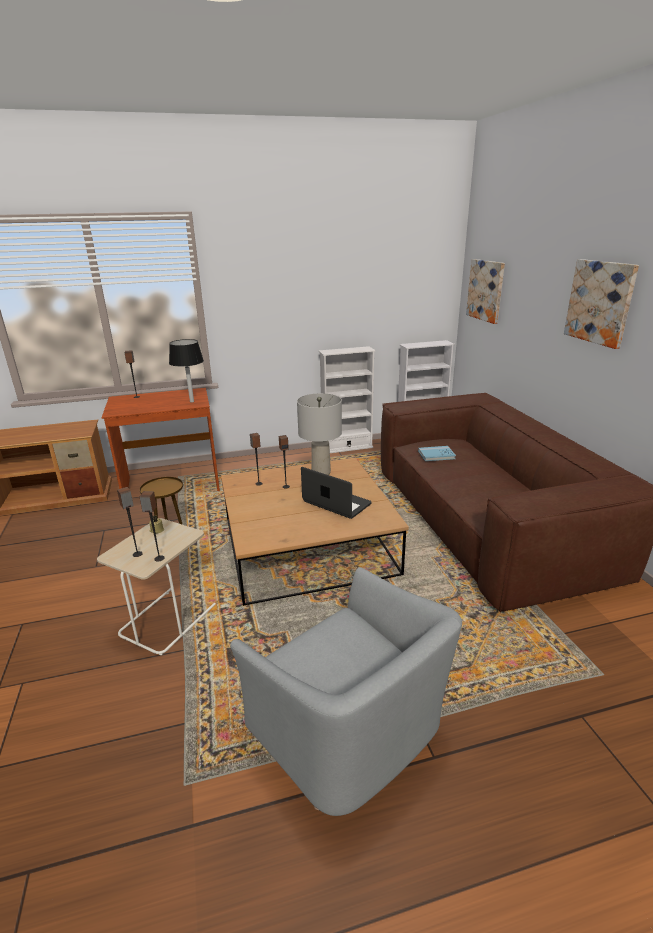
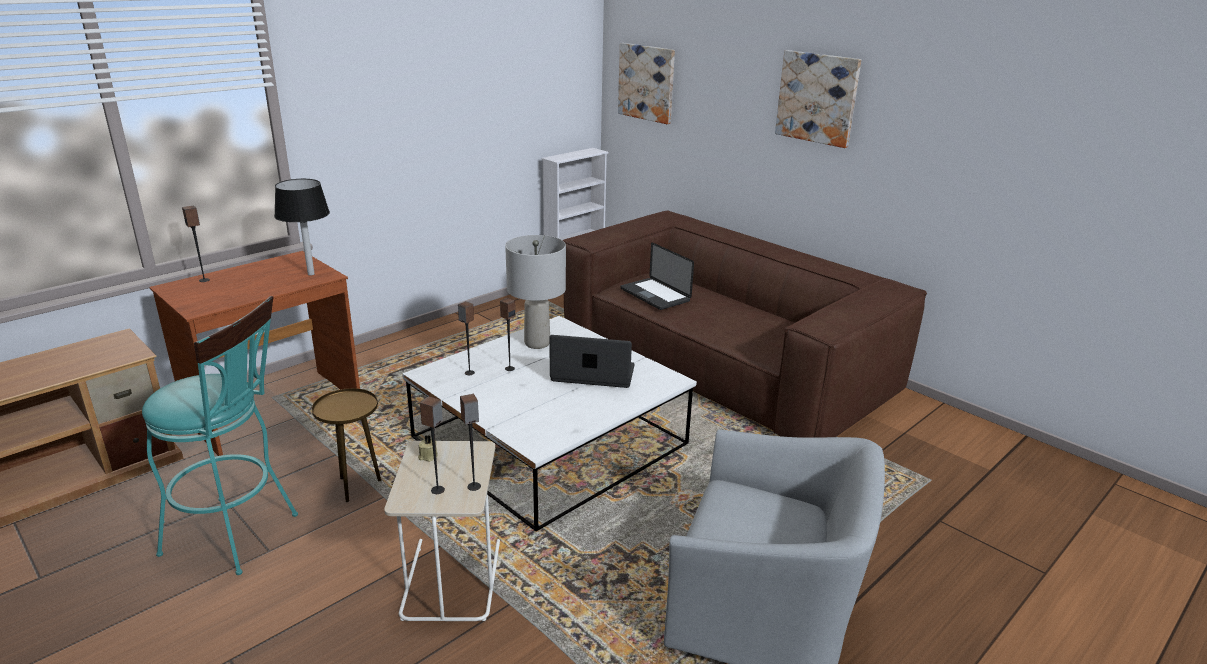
camera: 30 degrees left, 0 degrees up
brown coffee table [221,458,409,606] -> white coffee table [402,316,697,531]
white bookcase [319,346,376,453] -> none
blue book [418,446,456,461] -> laptop [620,242,694,310]
none -> turquoise stool [142,296,298,575]

